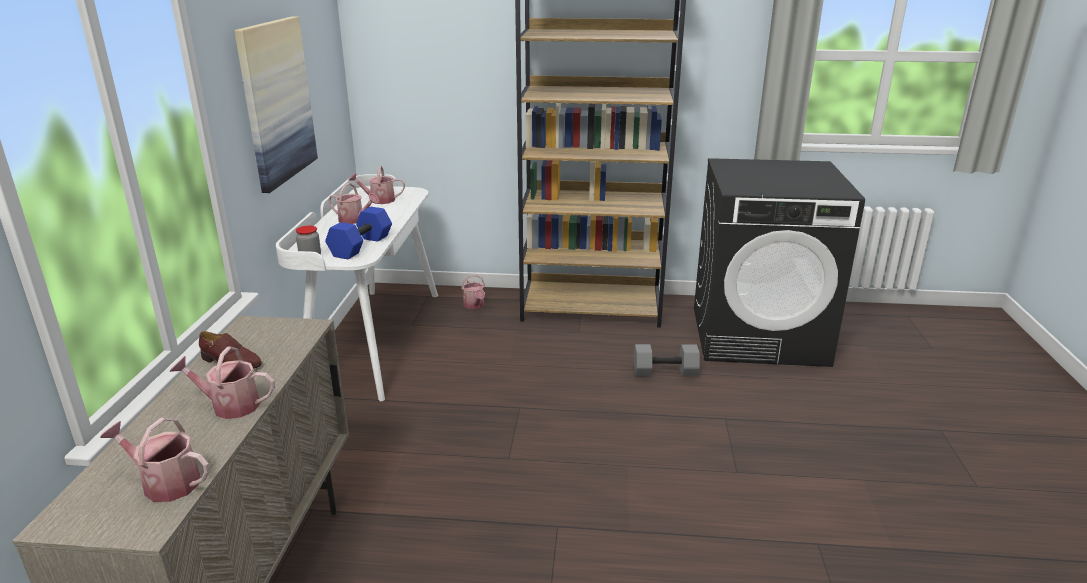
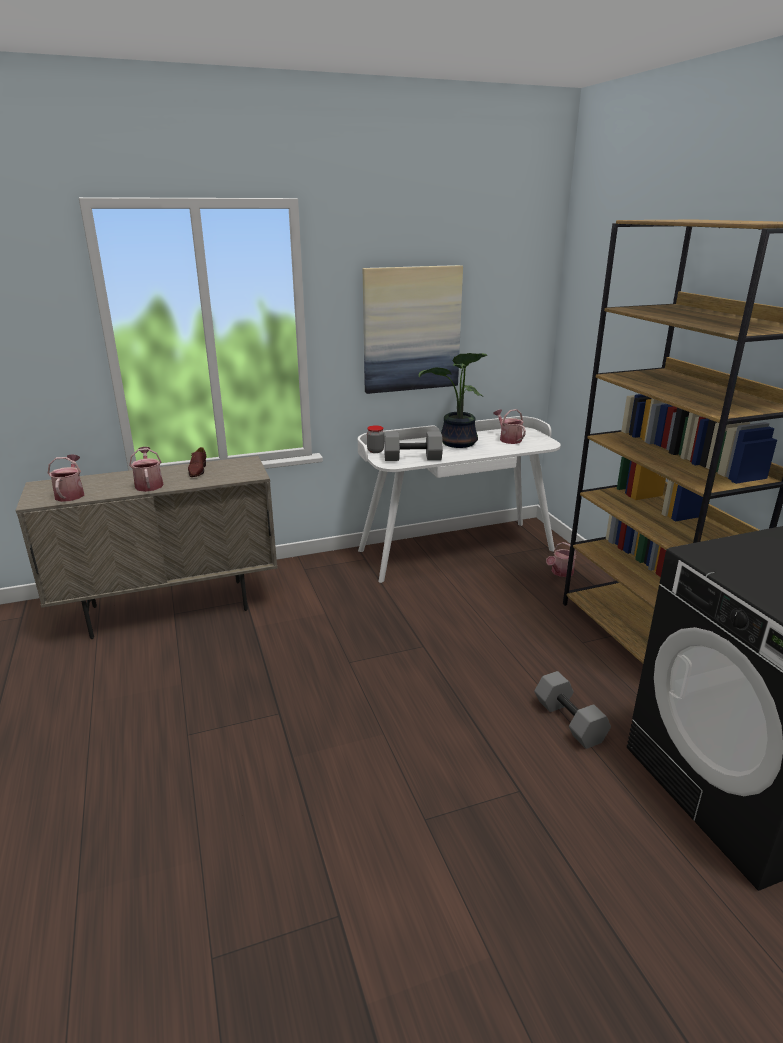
camera: 65 degrees right, 0 degrees up
blue dumbbell [325,207,392,259] -> grey dumbbell [384,431,443,461]
watering can [328,183,379,224] -> potted plant [418,353,487,448]

